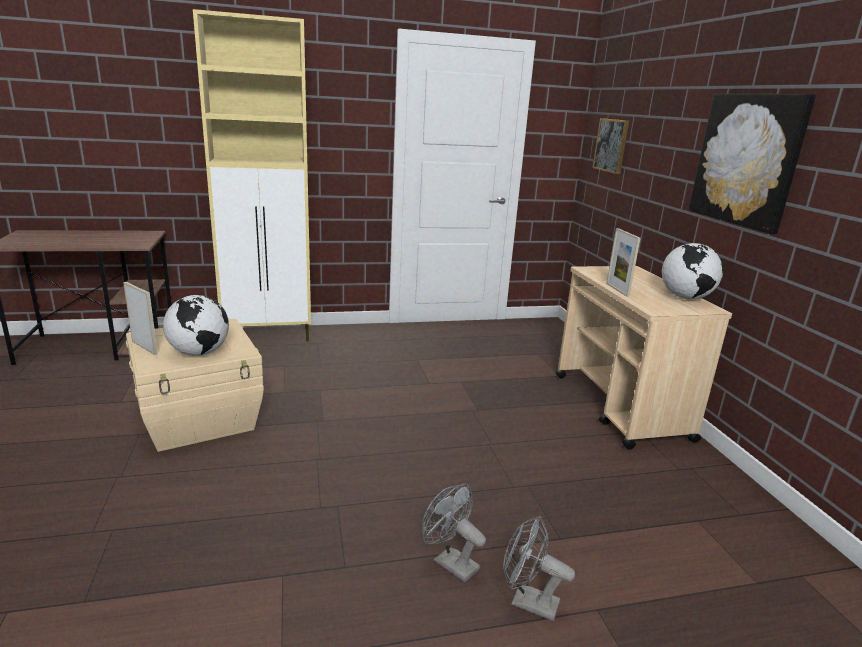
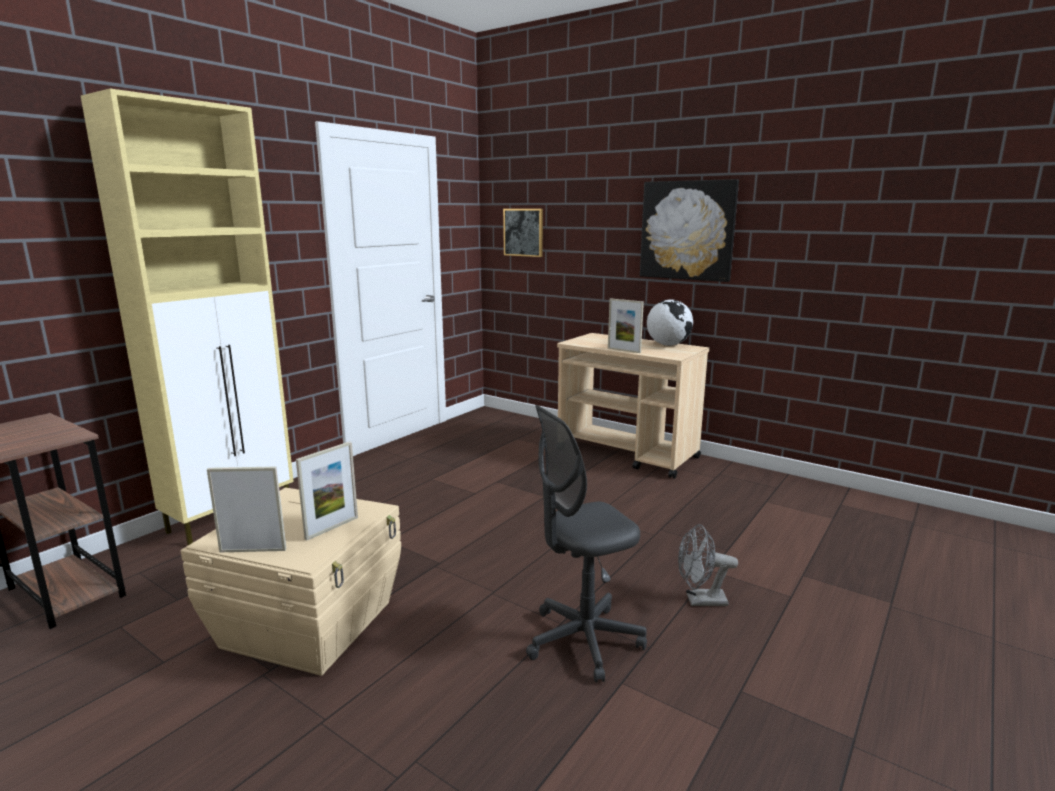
camera: 40 degrees left, 5 degrees down
globe [163,295,229,356] -> picture frame [296,441,358,541]
grey fan [503,516,575,621] -> none
none -> grey office chair [526,405,647,683]

